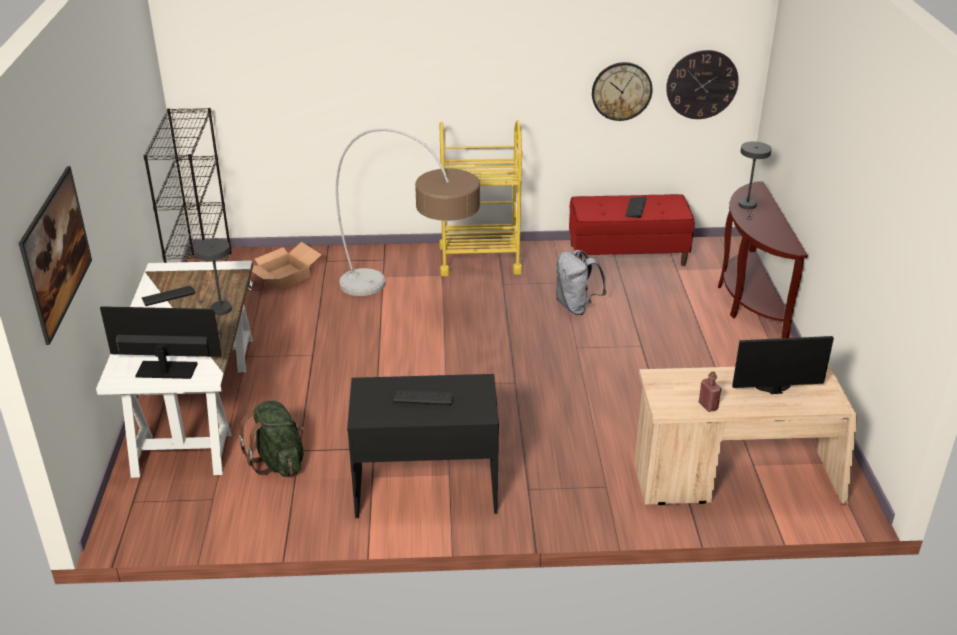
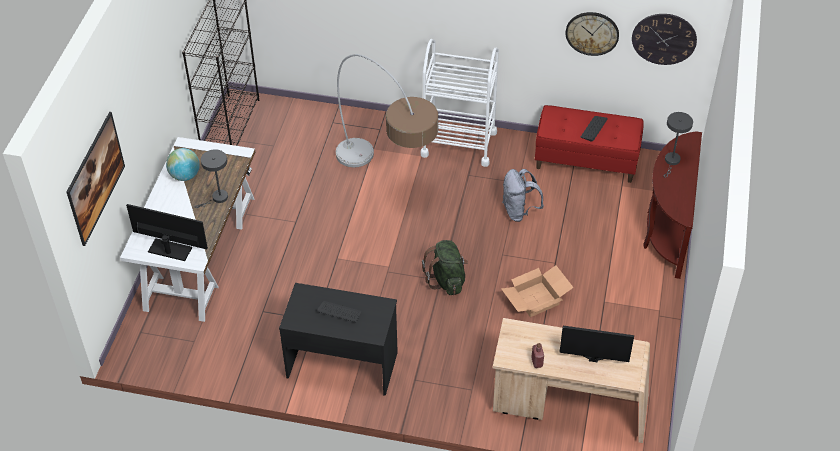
camera: 15 degrees right, 15 degrees up
keyboard [142,286,195,306] -> globe [166,148,200,181]
green backpack [239,401,304,477] -> green backpack moved to [422,240,468,295]
cardboard box [252,242,322,290] -> cardboard box moved to [502,265,574,317]
yellow cart [439,120,522,276] -> white cart [421,39,499,167]

